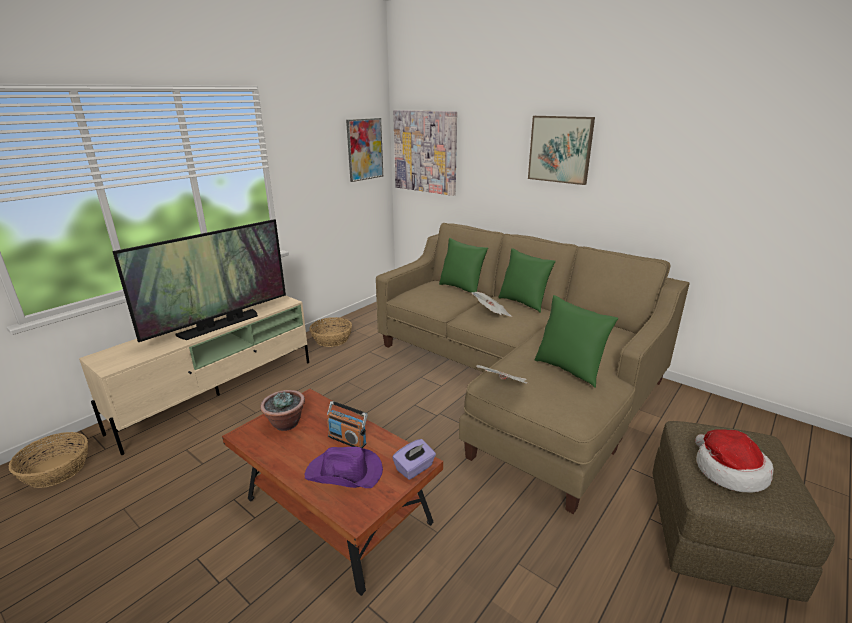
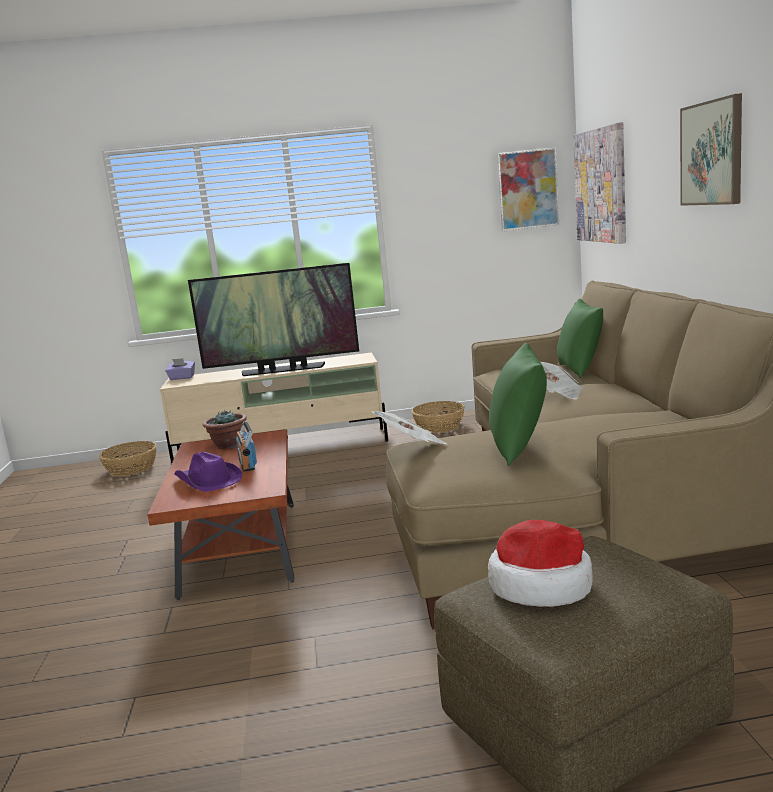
camera: 45 degrees right, 10 degrees down
purple tissue box [393,439,436,480] -> purple tissue box moved to [165,358,195,380]
green pillow [498,248,556,313] -> none

